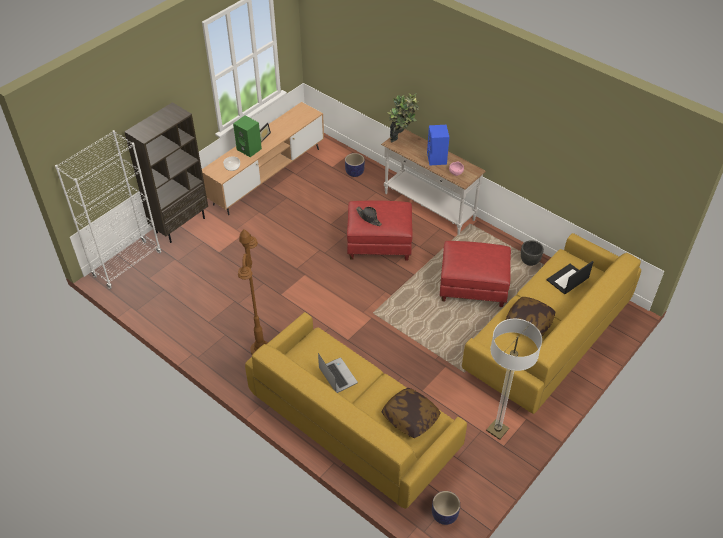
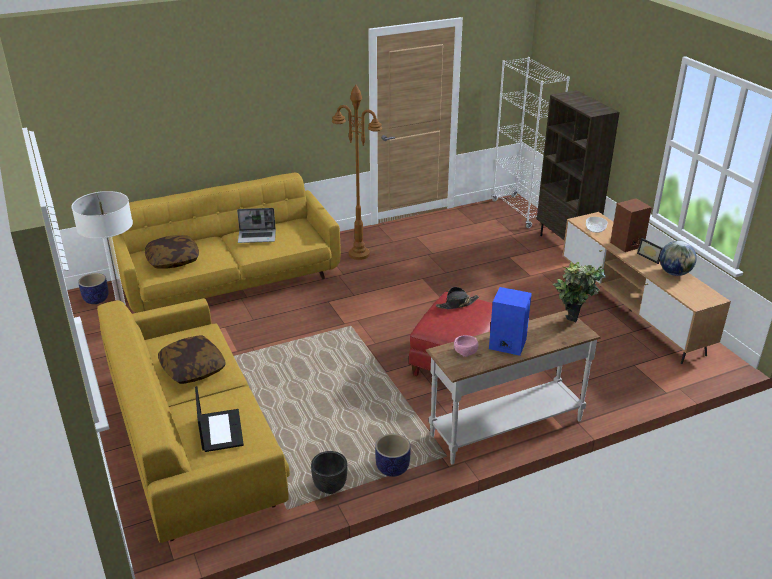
camera: 115 degrees right, 15 degrees down
green speaker [233,115,262,157] -> brown speaker [610,198,652,252]
planter [345,153,365,177] -> planter moved to [375,434,411,477]
red ottoman [440,241,511,307] -> none
none -> globe [660,241,697,276]

